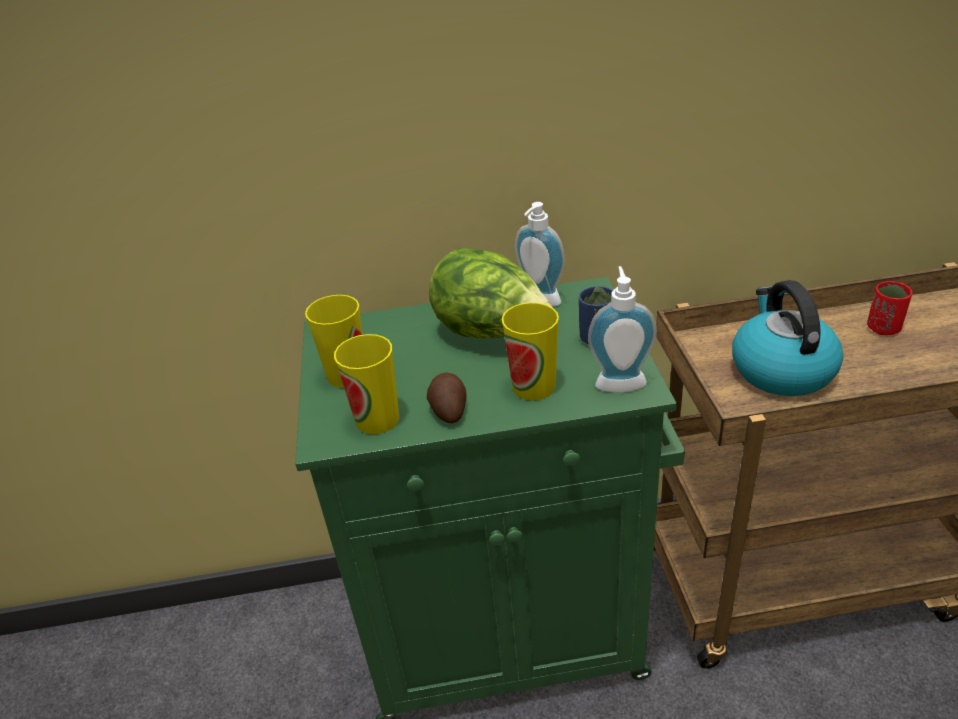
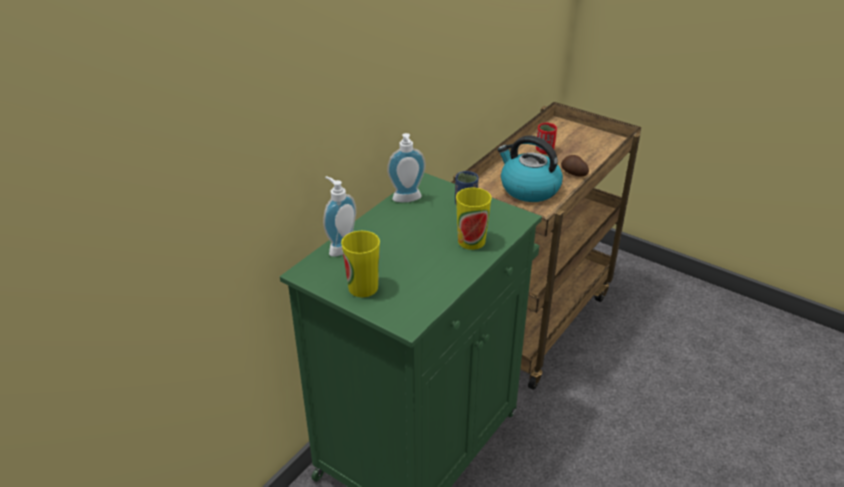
camera: 50 degrees left, 0 degrees up
cup [334,334,399,434] -> none
potato [427,372,467,423] -> potato moved to [561,155,589,177]
lettuce [429,248,553,339] -> none
soap dispenser [588,266,657,393] -> soap dispenser moved to [323,176,356,257]

